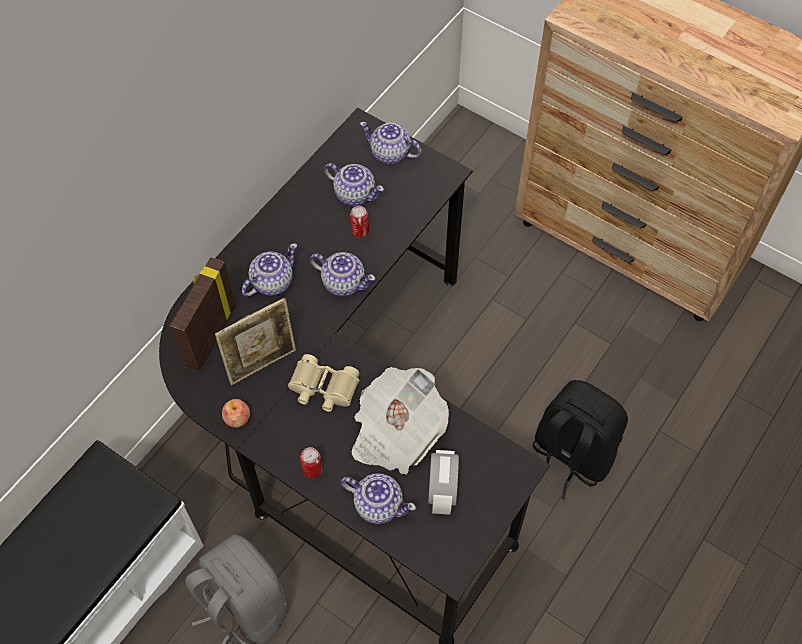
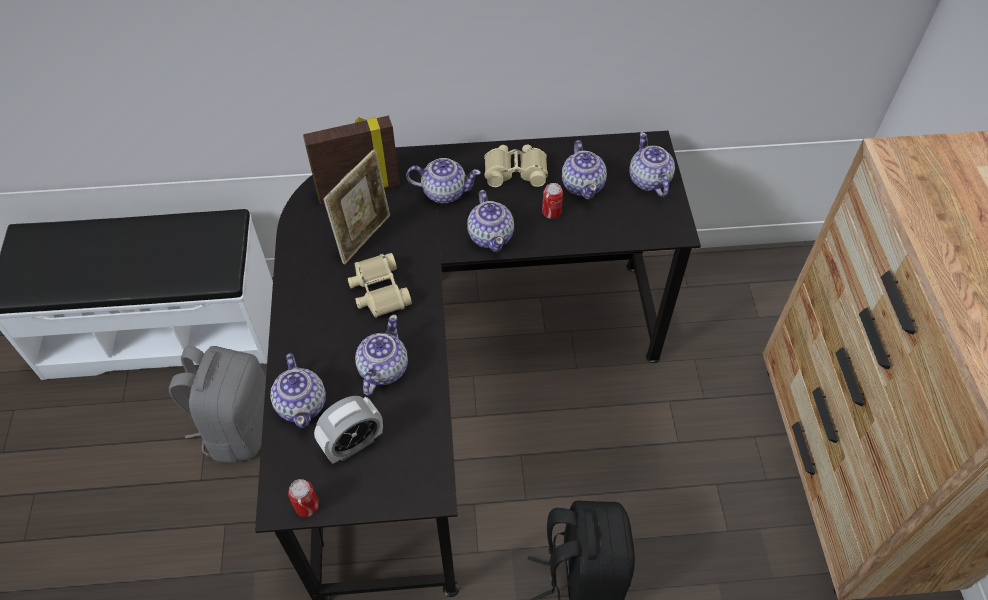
camera: 50 degrees right, 5 degrees down
picture frame [215,298,296,385] -> picture frame turned 75 degrees counterclockwise [323,149,390,264]
apple [222,399,250,428] -> none
can [300,447,323,479] -> can moved to [288,479,319,517]
newspaper [352,367,449,474] -> teapot [355,315,408,395]
none -> beige binoculars [484,145,548,187]

